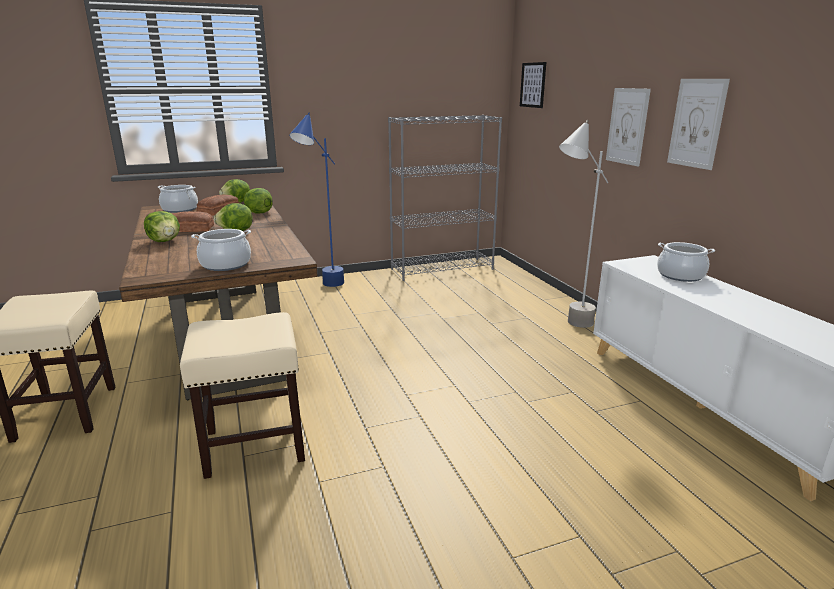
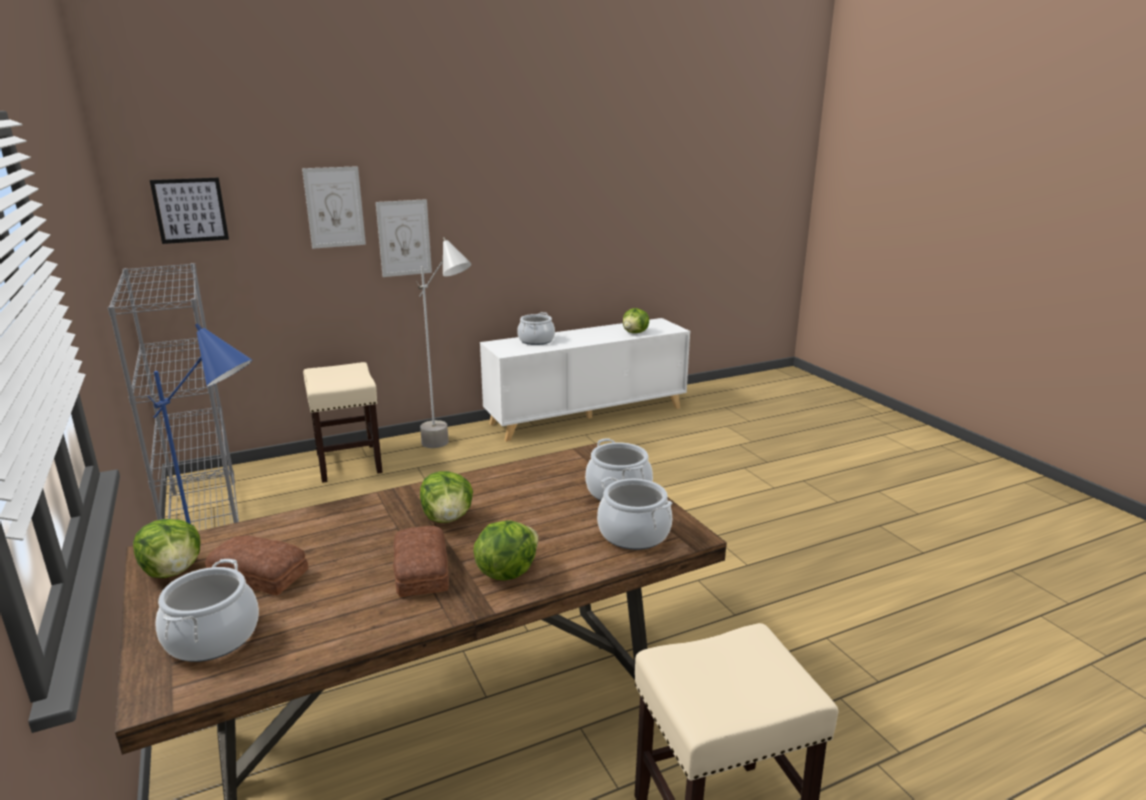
camera: 95 degrees left, 0 degrees up
beige stool [180,312,305,479] -> beige stool moved to [303,362,383,483]
lettuce [244,188,273,213] -> lettuce moved to [623,308,649,333]
picture [667,79,730,170] -> picture moved to [302,166,366,249]
none -> cooking pot [597,477,672,550]

